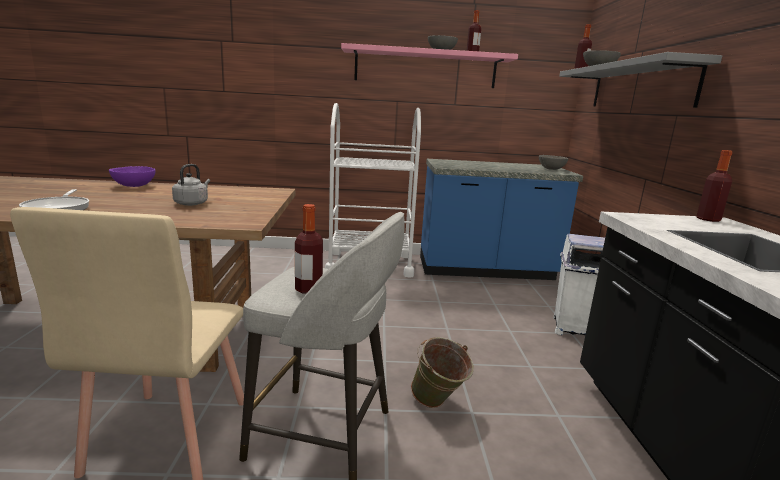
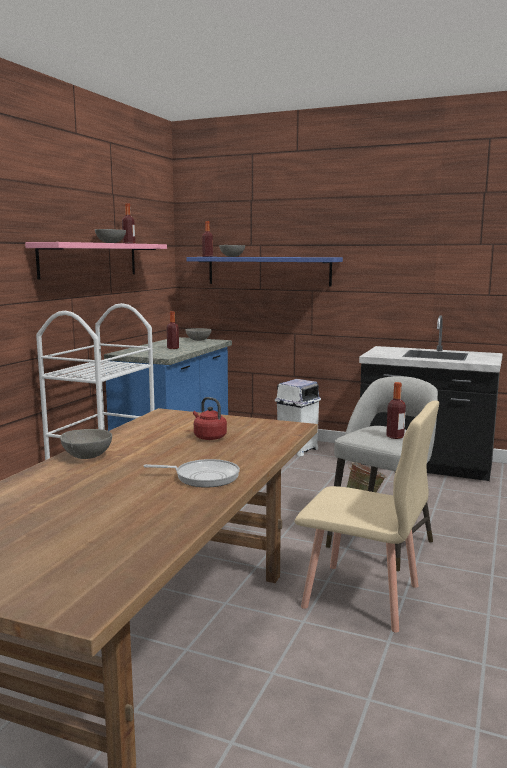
camera: 65 degrees left, 5 degrees down
purple bowl [109,166,156,187] -> grey bowl [60,429,112,459]
grey kettle [172,164,210,206] -> red kettle [193,397,227,440]
grey shelf [559,52,722,108] -> blue shelf [186,257,343,286]
bottle [696,150,733,222] -> bottle moved to [167,311,179,349]

